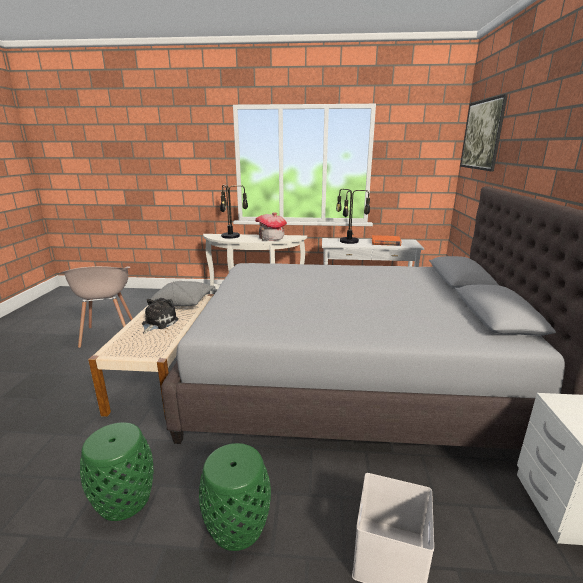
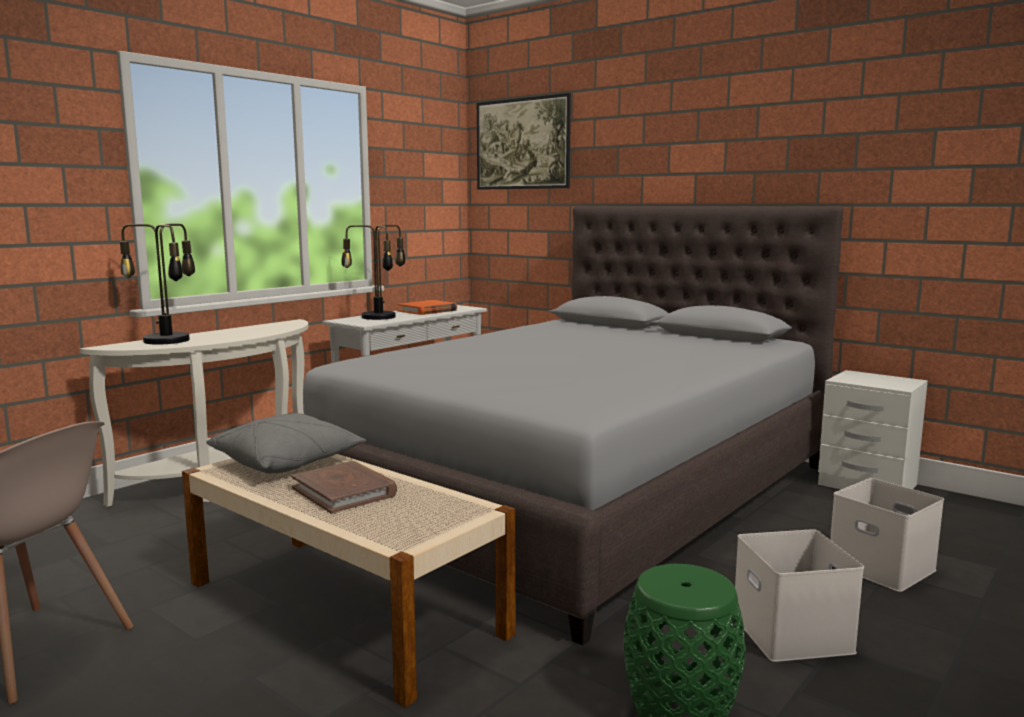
camera: 55 degrees left, 10 degrees down
plush toy [142,298,179,334] -> brown book [291,461,397,513]
green stool [199,443,271,551] -> white storage box [735,529,864,662]
toy house [255,213,287,241] -> none

